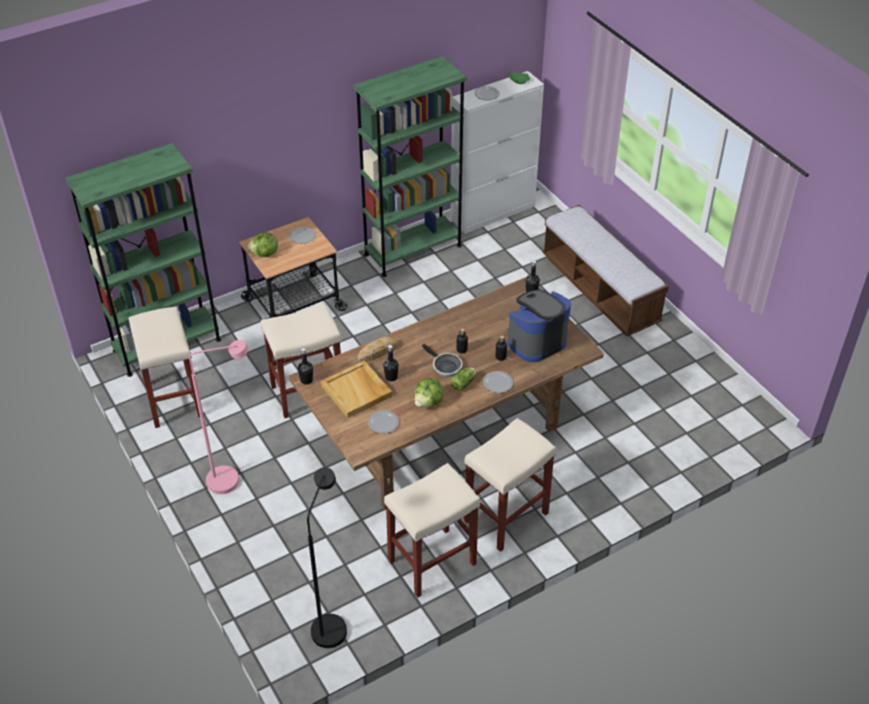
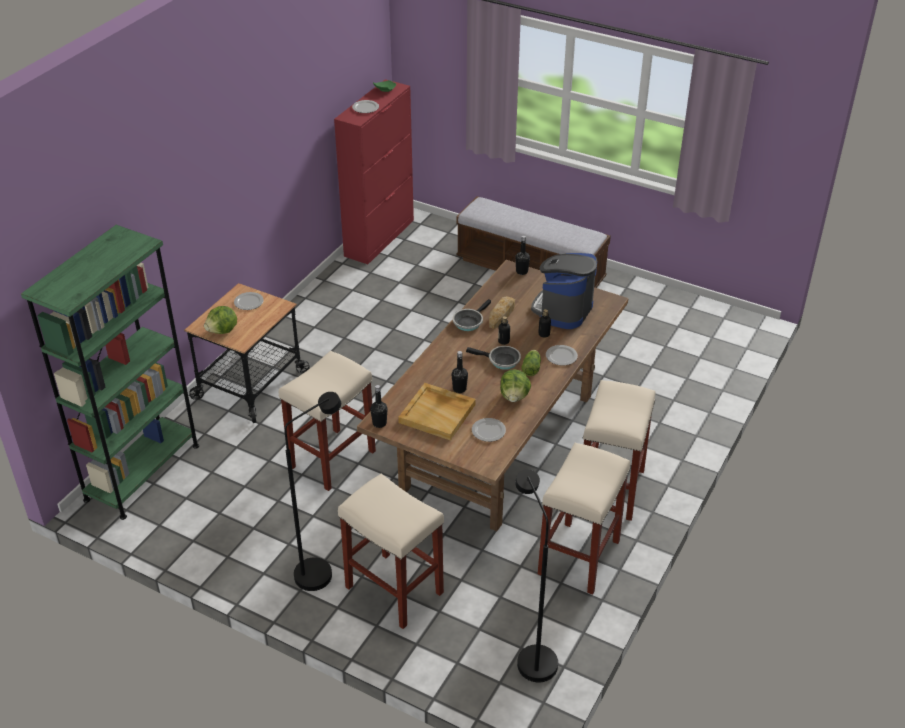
camera: 30 degrees left, 5 degrees down
beige stool [129,306,200,428] -> beige stool moved to [338,474,444,629]
pink floor lamp [189,340,249,494] -> black floor lamp [284,392,341,591]
green bookcase [353,56,467,277] -> none
bread [357,337,399,362] -> bread moved to [489,296,515,329]
white cabinet [451,71,544,234] -> red cabinet [334,79,414,264]
none -> frying pan [453,299,491,331]

